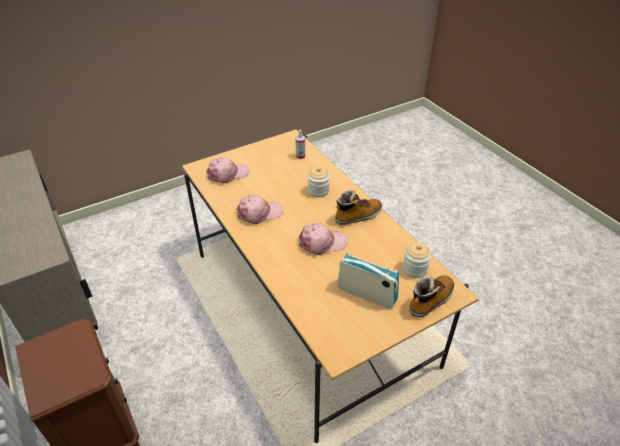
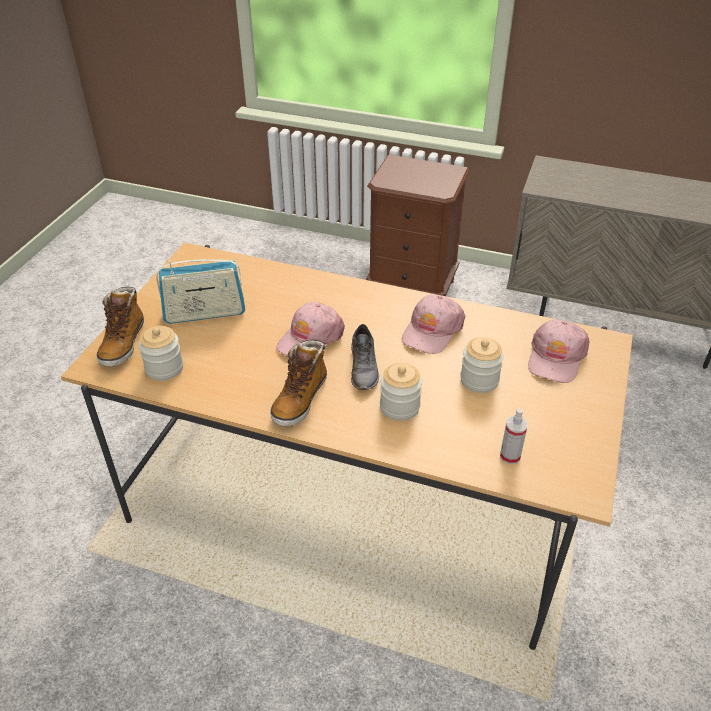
camera: 140 degrees right, 0 degrees up
none -> grey shoe [351,324,379,390]
none -> jar [460,337,504,393]

